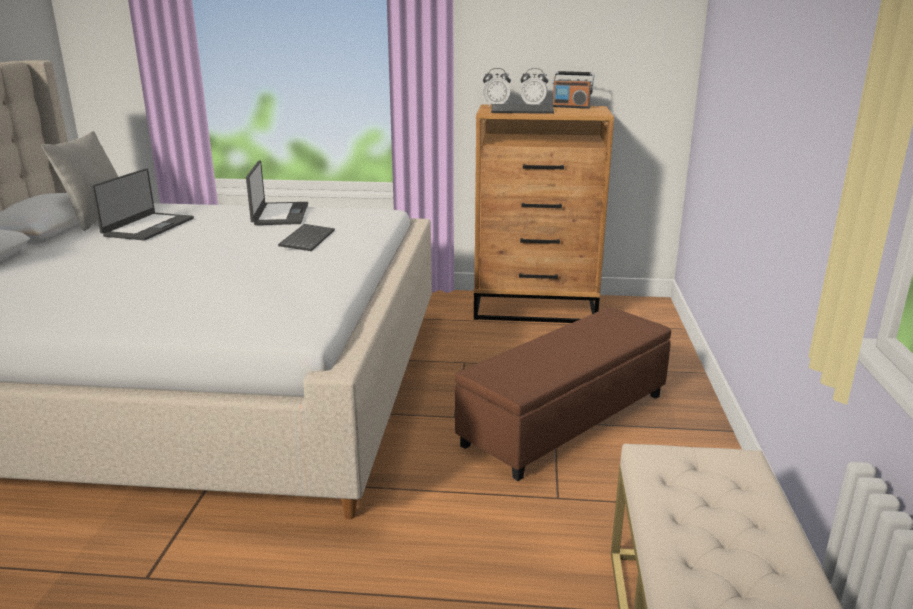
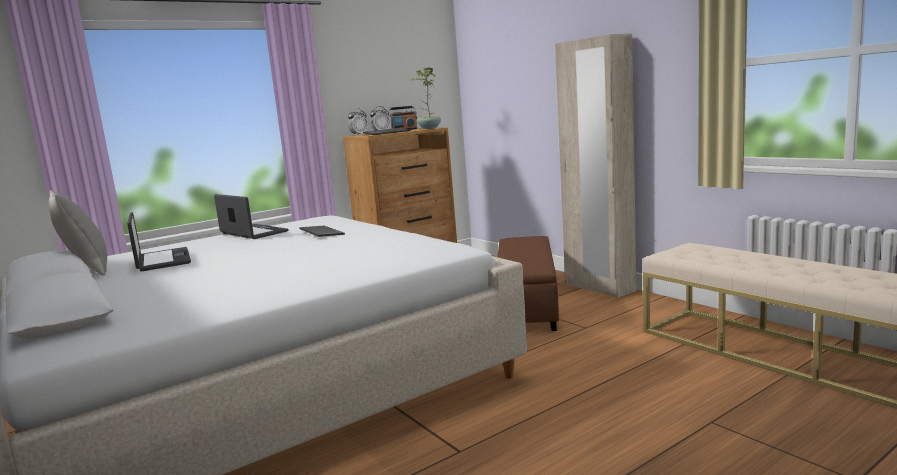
camera: 40 degrees left, 10 degrees down
none -> potted plant [410,67,441,129]
none -> beige wardrobe [555,34,636,298]

